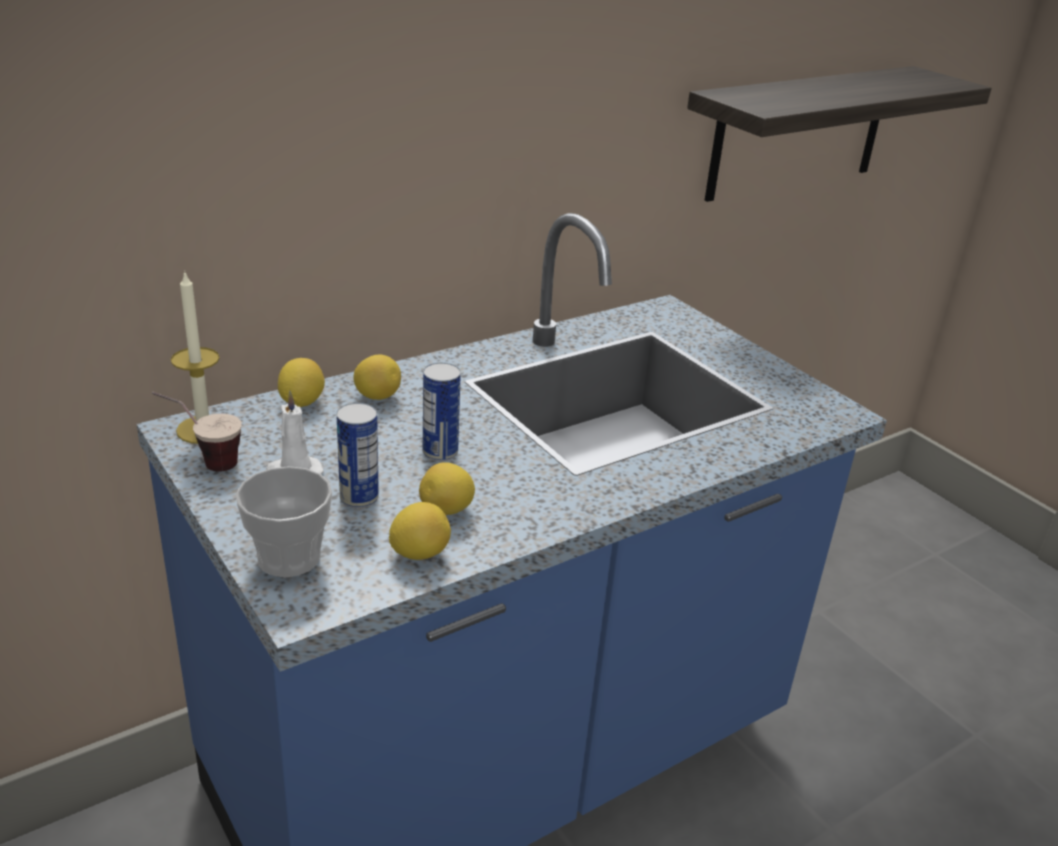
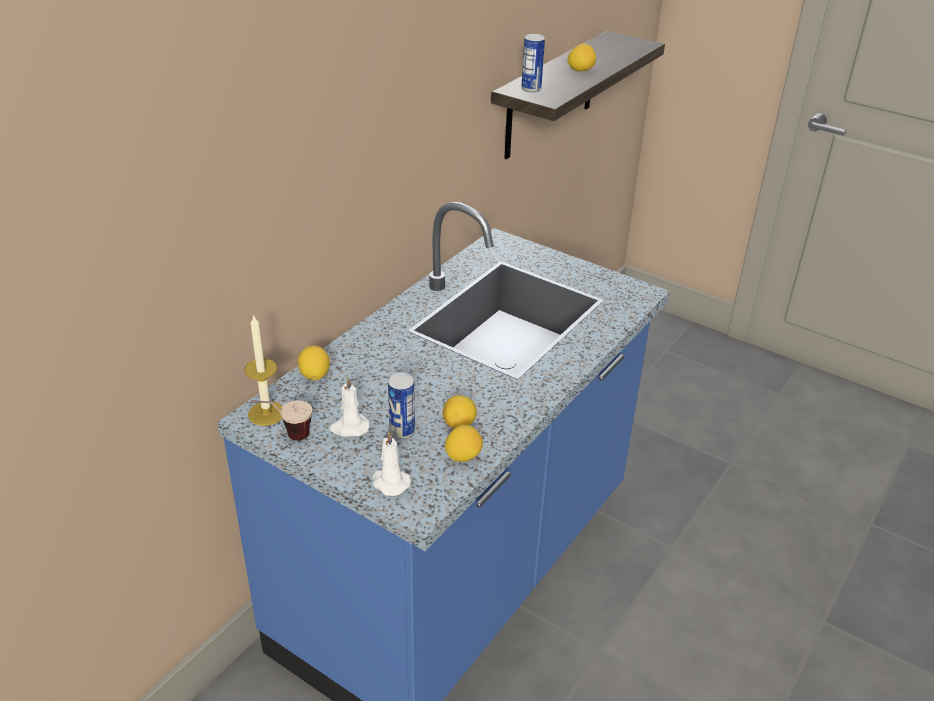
camera: 20 degrees left, 5 degrees up
cup [236,466,332,577] -> white candle [372,431,411,496]
lemon [353,355,401,400] -> lemon moved to [567,44,596,72]
can [423,363,461,461] -> can moved to [521,34,545,93]

